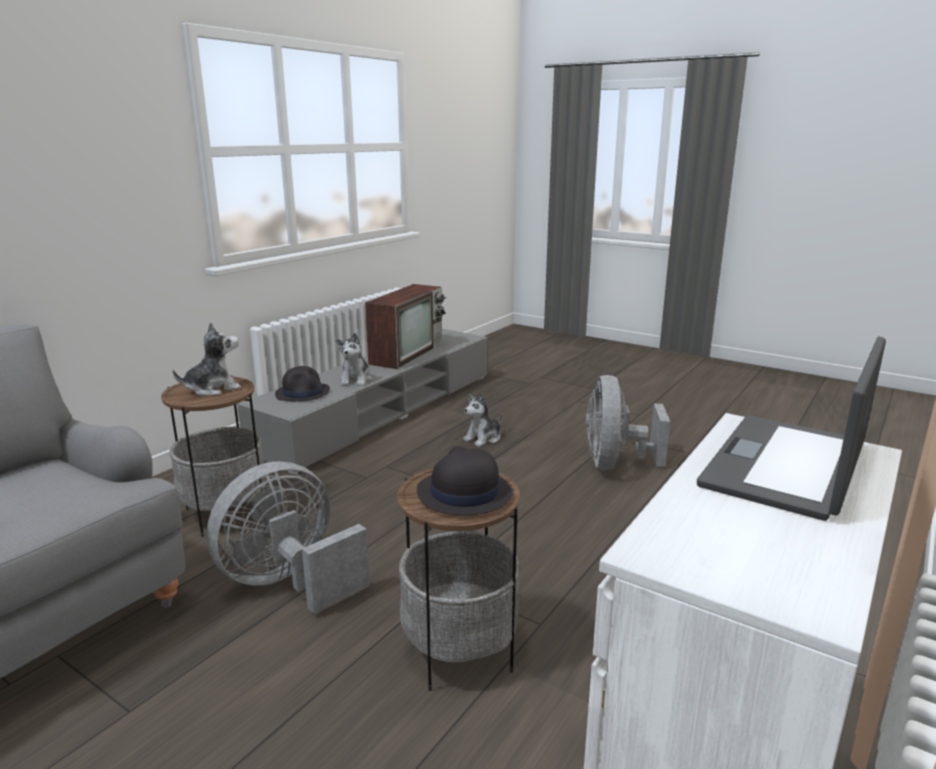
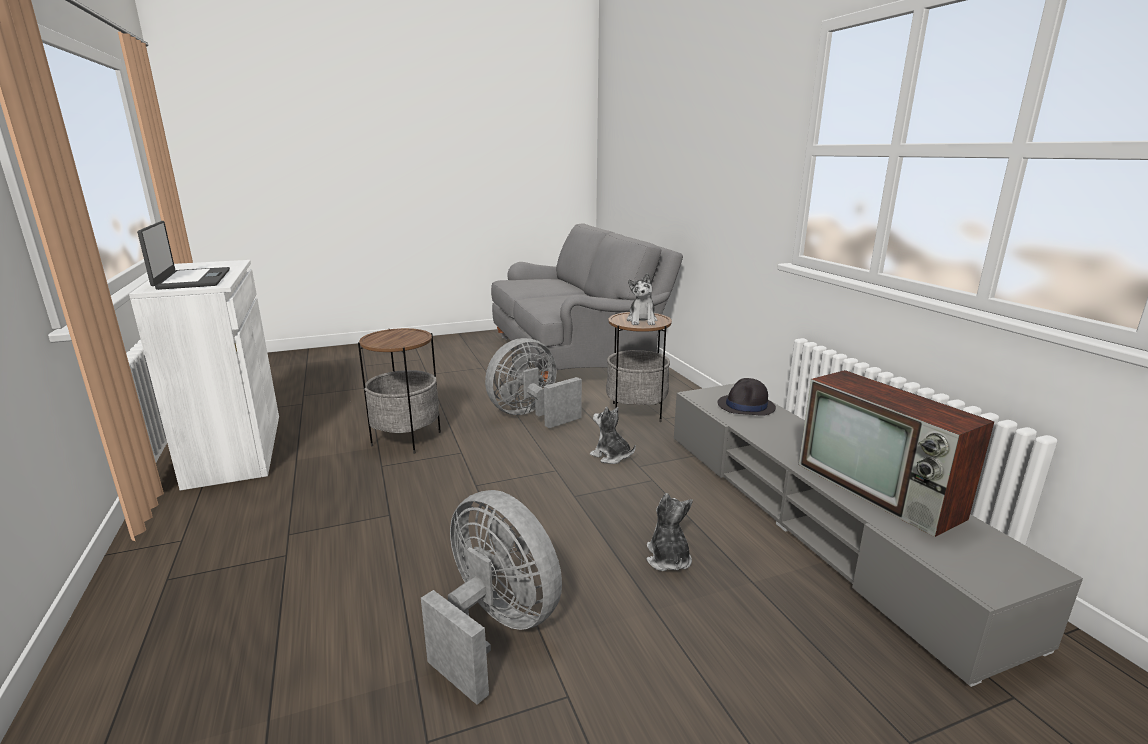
camera: 125 degrees right, 0 degrees up
grey fan [207,461,370,614] -> grey fan turned 120 degrees counterclockwise [485,338,582,428]
plush toy [336,333,372,386] -> plush toy moved to [590,406,636,464]
black hat [417,446,513,516] -> none

